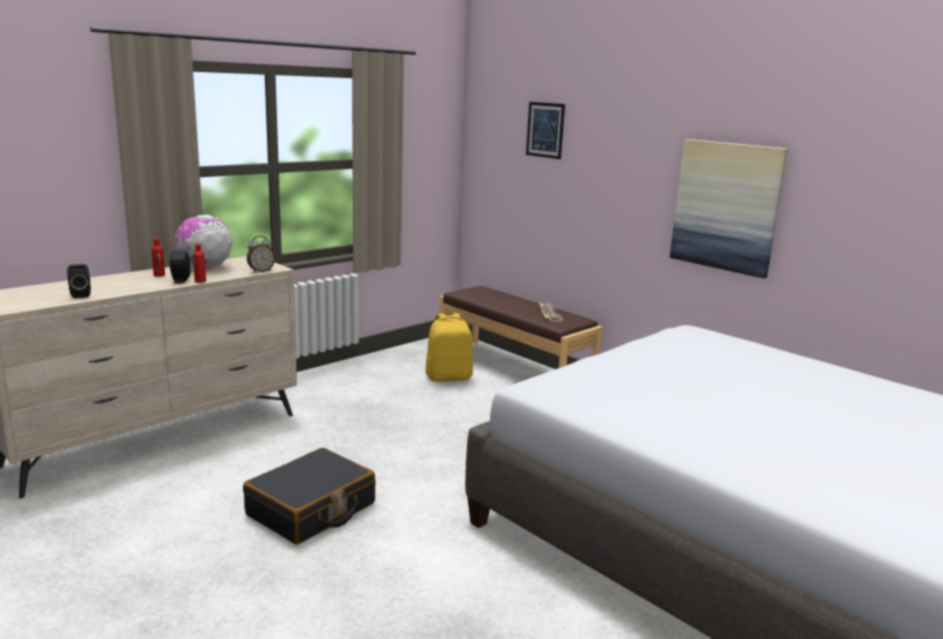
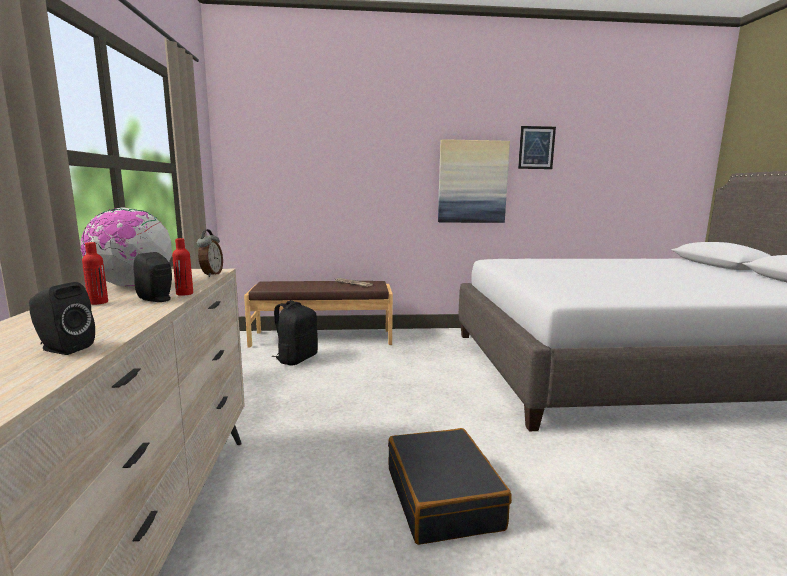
camera: 50 degrees left, 5 degrees down
yellow backpack [426,313,473,382] -> black backpack [271,300,318,365]
picture [526,102,565,159] -> picture moved to [518,126,556,169]

